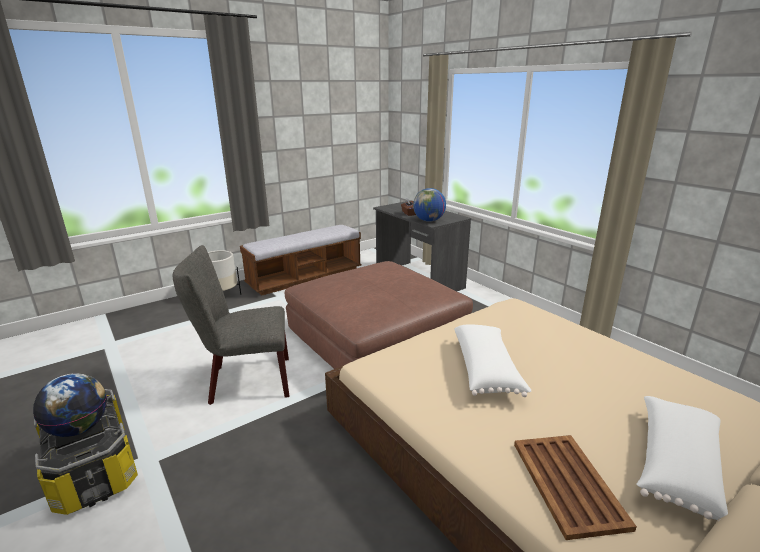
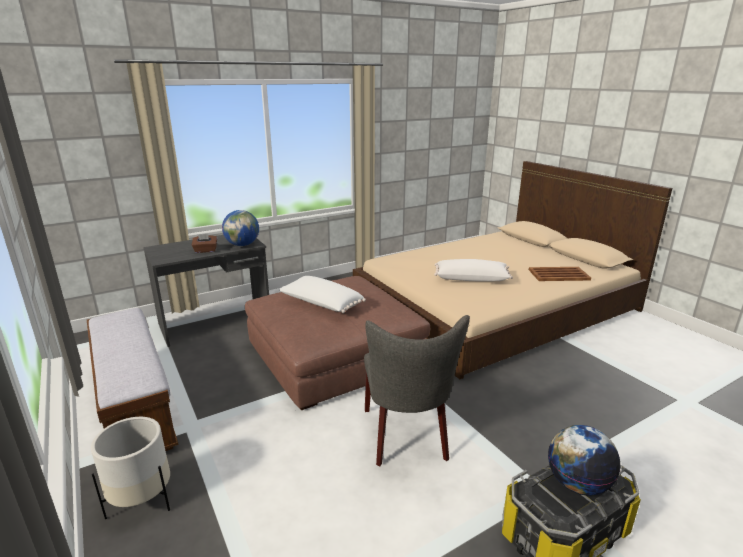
camera: 85 degrees left, 0 degrees up
white pillow [636,396,728,521] -> white pillow moved to [279,276,366,313]

